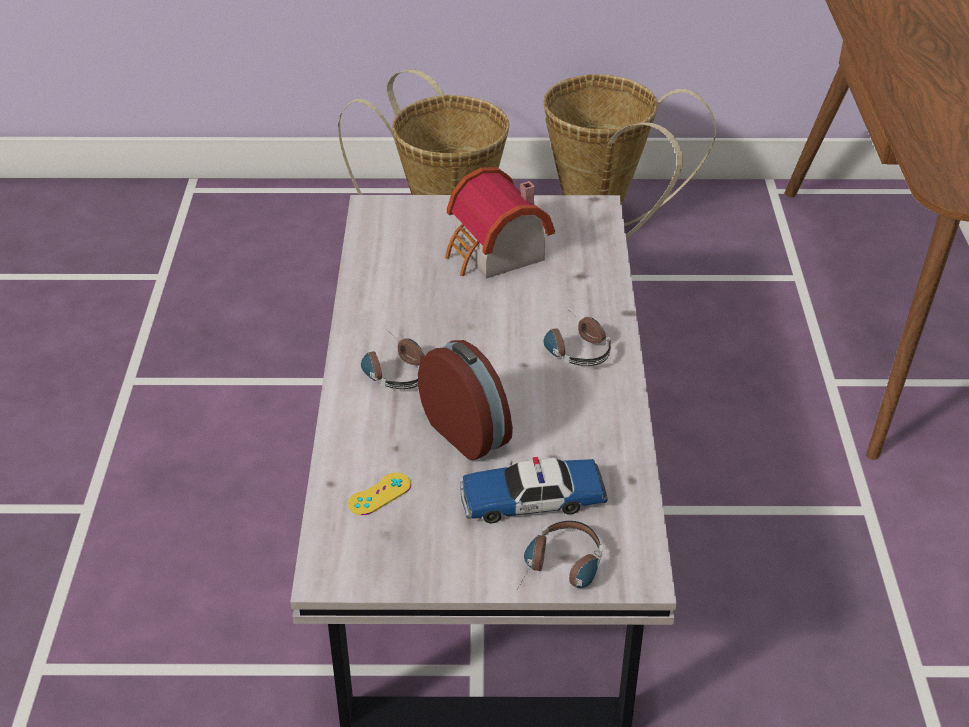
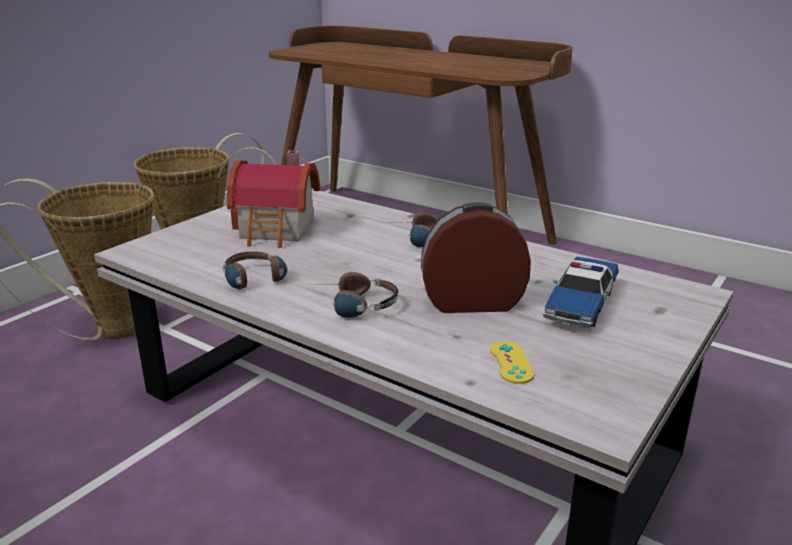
camera: 55 degrees left, 15 degrees down
headphones [518,521,602,588] -> headphones moved to [223,252,287,291]

